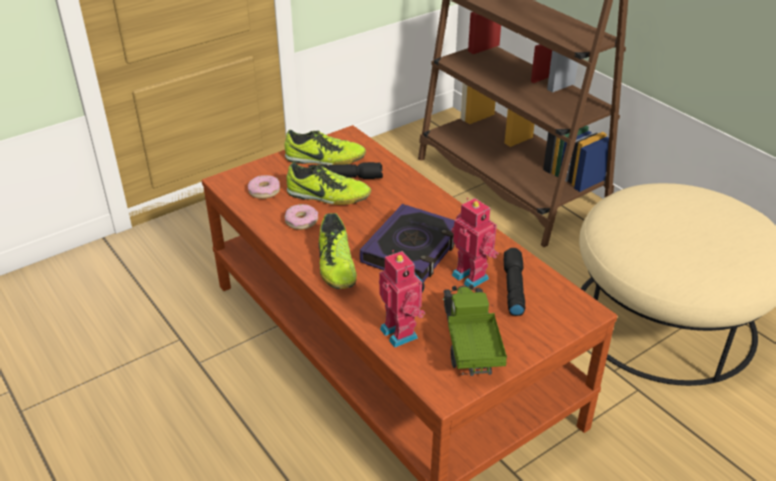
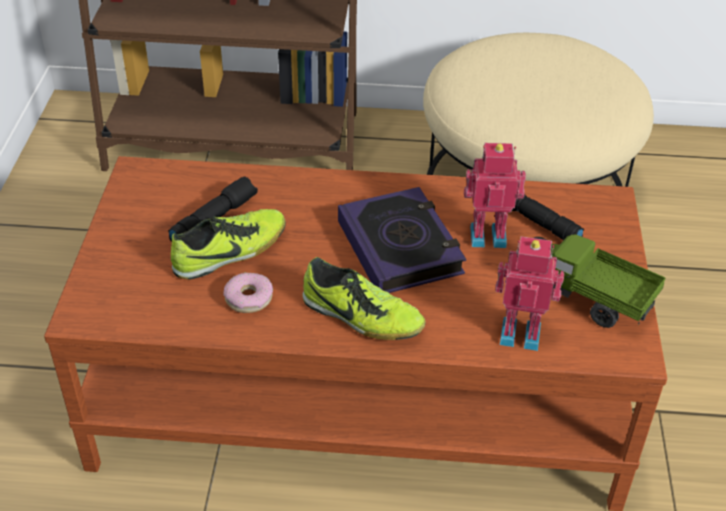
camera: 50 degrees left, 5 degrees up
donut [248,175,280,199] -> none
shoe [284,130,366,166] -> none

